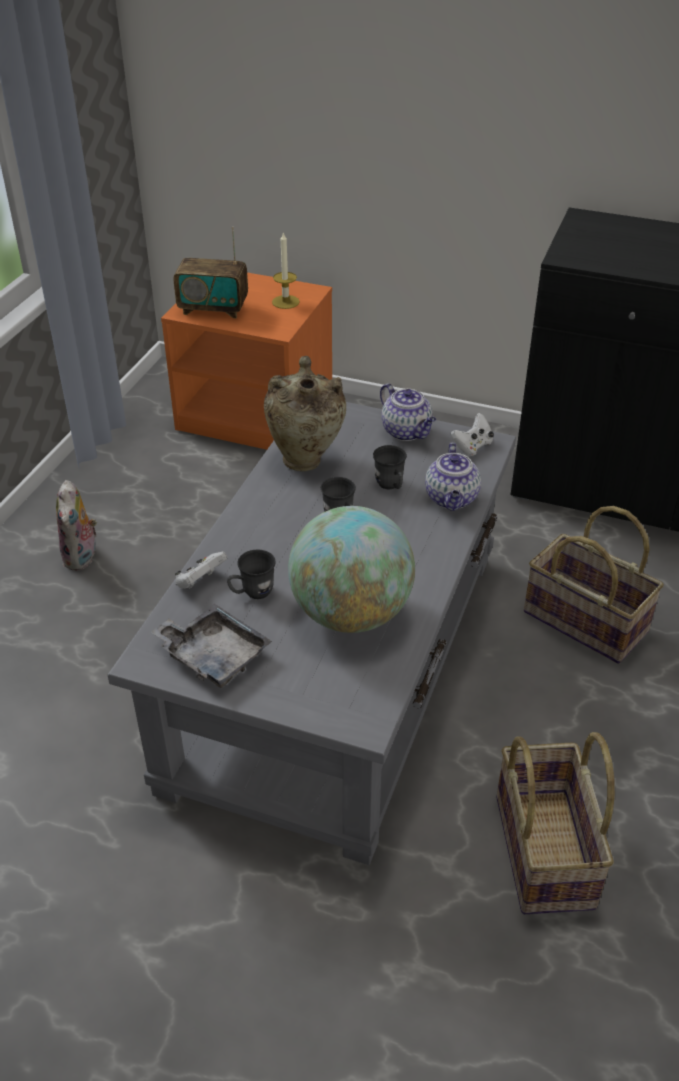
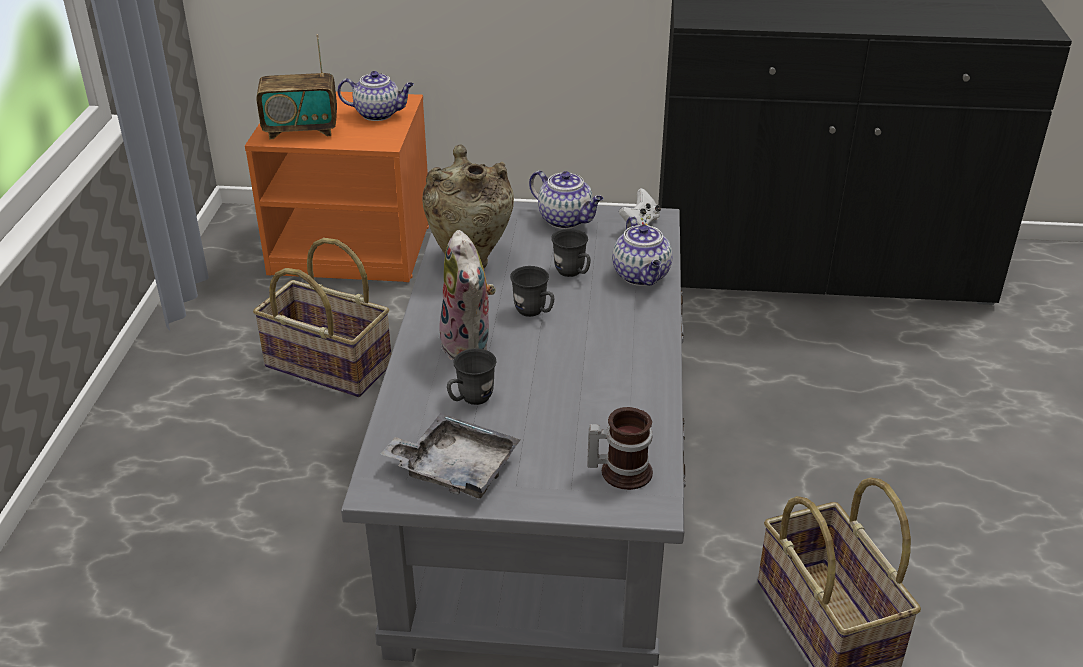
camera: 15 degrees left, 5 degrees down
plush toy [56,480,99,571] -> plush toy moved to [439,230,496,360]
white game controller [175,552,227,589] -> none
candle [272,232,300,309] -> teapot [337,71,414,121]
globe [288,506,415,633] -> none
basket [524,506,664,664] -> basket moved to [253,238,391,397]
none -> mug [587,407,653,490]

